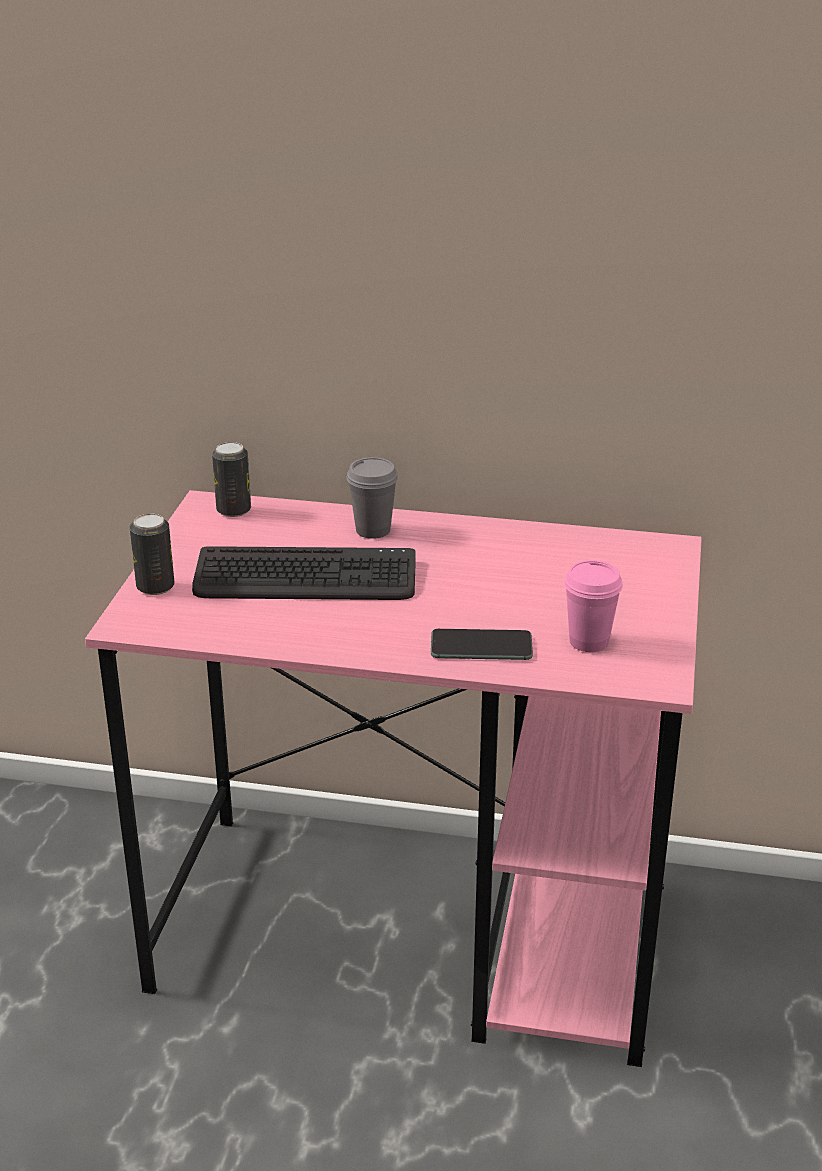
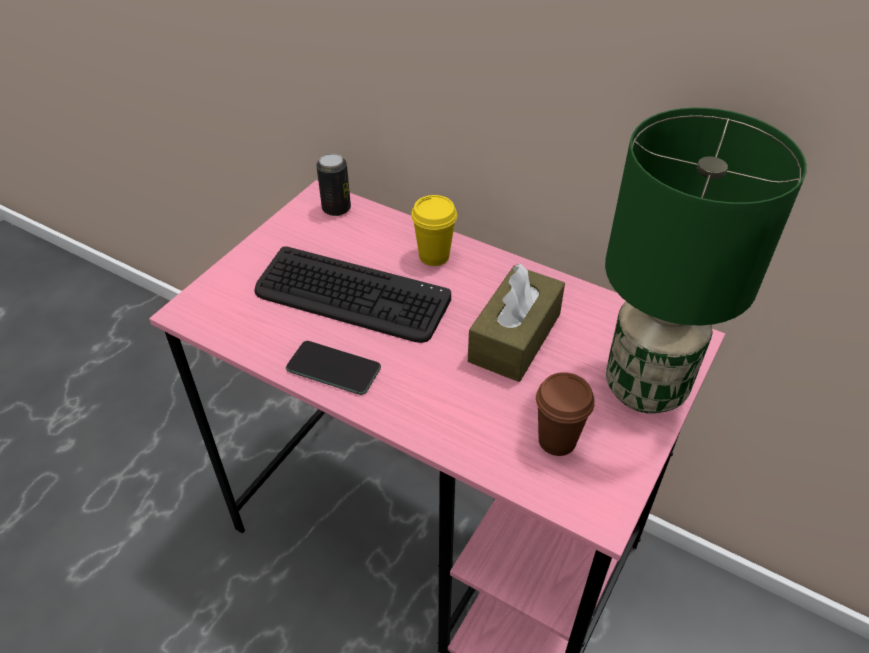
camera: 20 degrees right, 15 degrees up
can [130,514,175,595] -> none
grey cup [347,457,398,539] -> yellow cup [411,195,457,266]
phone [431,629,533,660] -> phone moved to [286,341,381,395]
pink cup [564,560,623,652] -> brown cup [536,372,595,456]
none -> brown tissue box [468,264,565,382]
none -> green table lamp [605,108,807,414]

